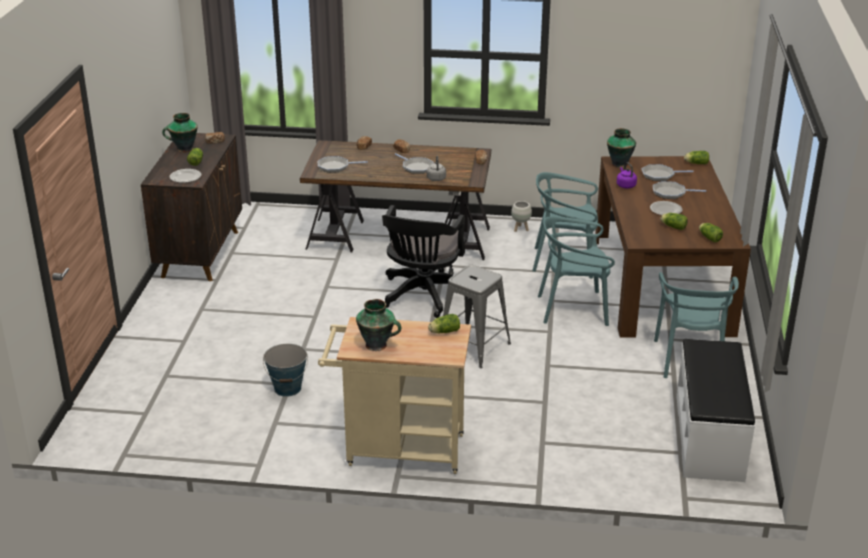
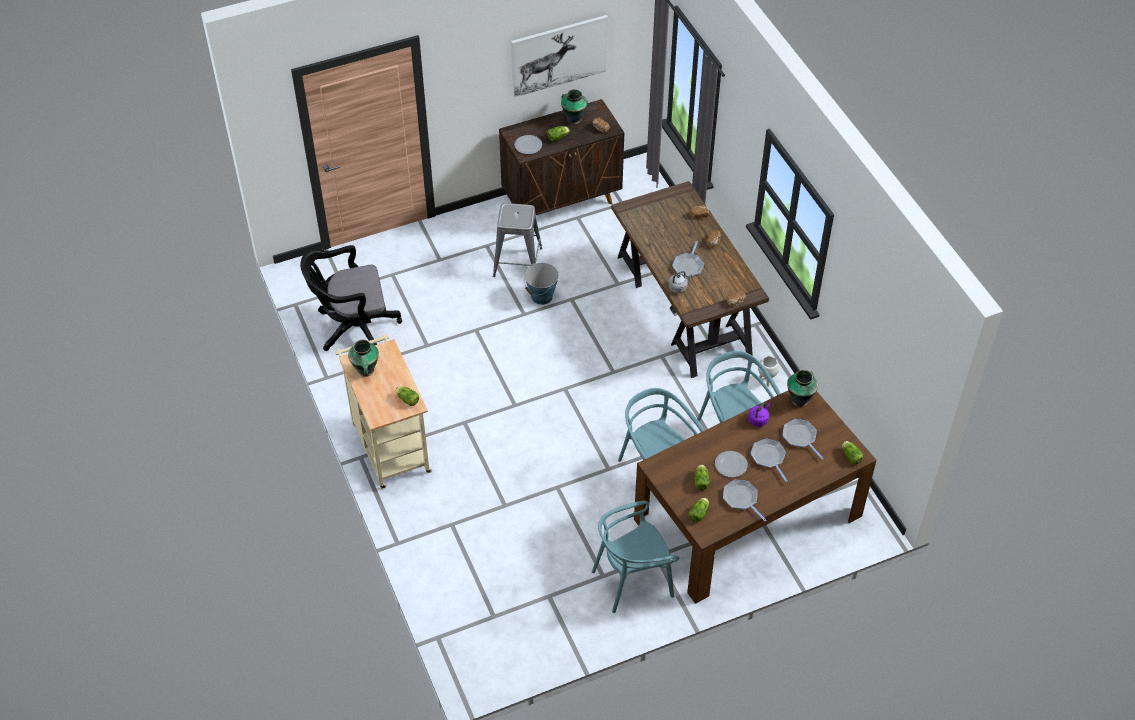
camera: 60 degrees right, 20 degrees up
bucket [263,344,308,397] -> bucket moved to [524,263,559,305]
frying pan [318,156,368,173] -> frying pan moved to [723,480,766,521]
black office chair [382,205,466,318] -> black office chair moved to [300,245,402,351]
grey stool [443,265,511,368] -> grey stool moved to [493,203,542,277]
white bench [676,339,755,482] -> none
none -> picture [511,15,608,98]

